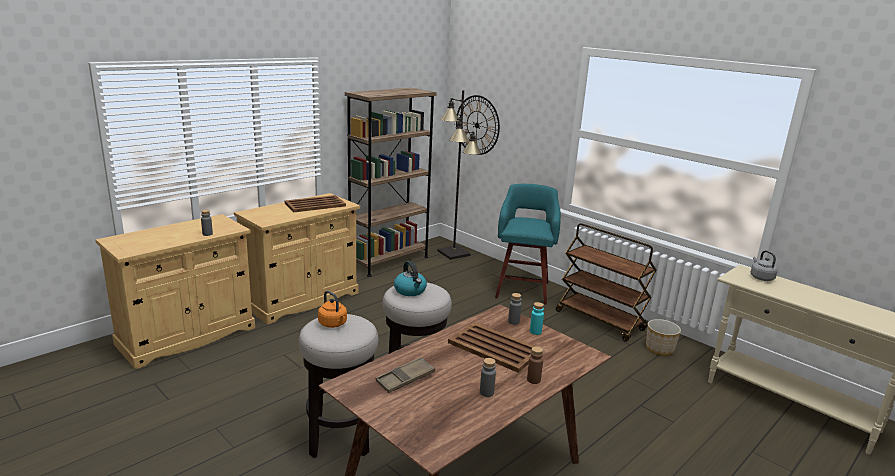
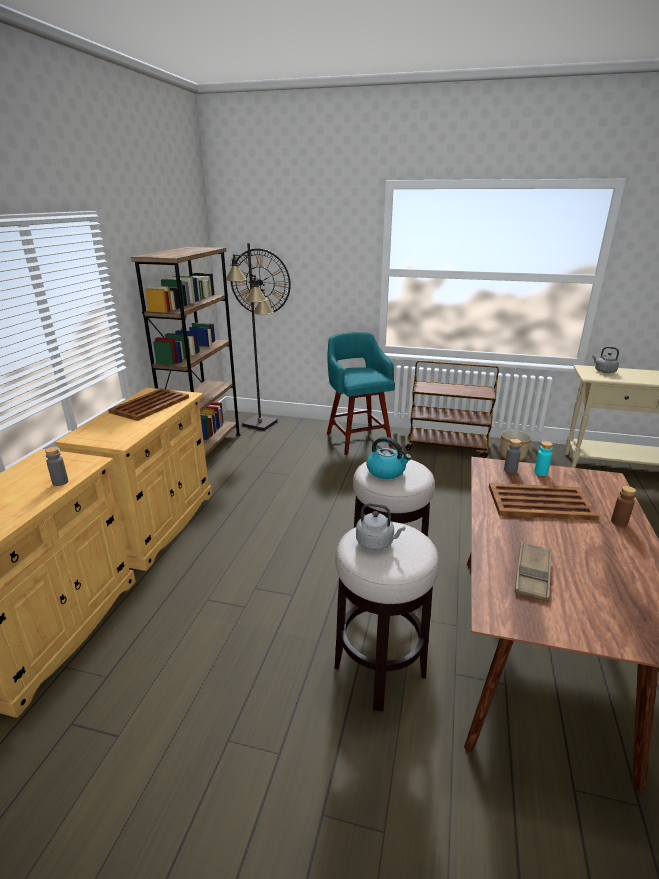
camera: 30 degrees left, 5 degrees up
orange kettle [318,291,347,328] -> grey kettle [356,503,405,550]
grey bottle [480,358,496,397] -> none

